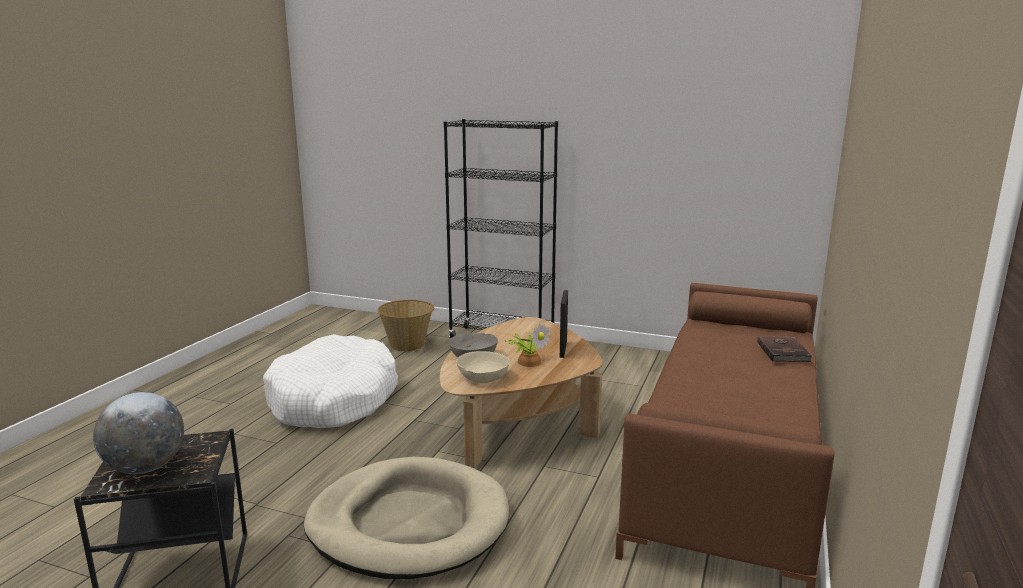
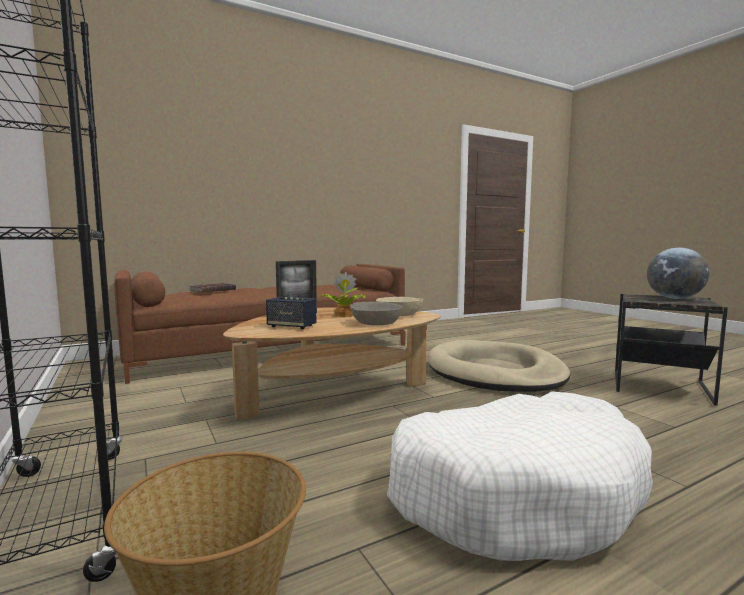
camera: 140 degrees left, 10 degrees down
none -> speaker [266,297,316,329]

